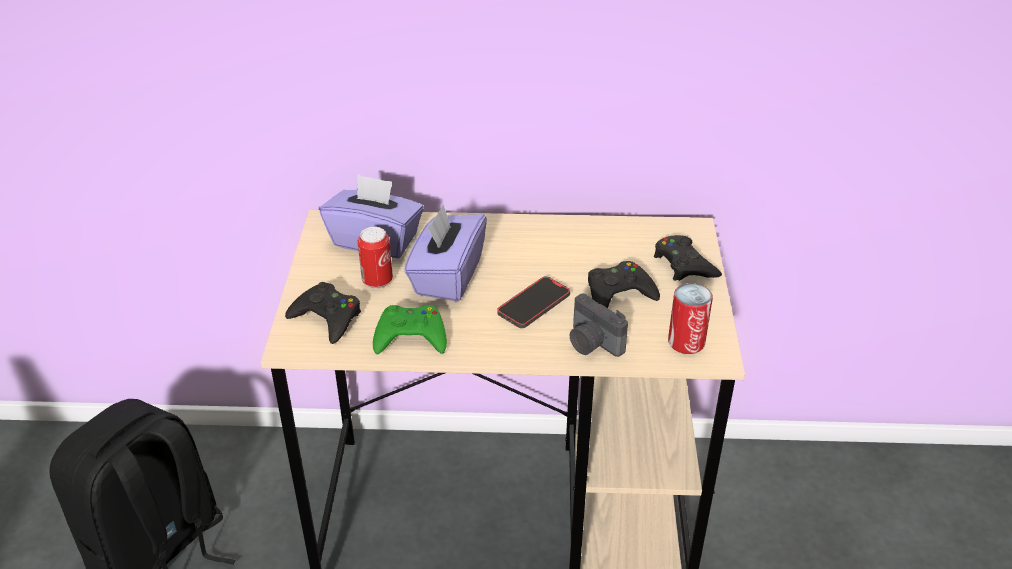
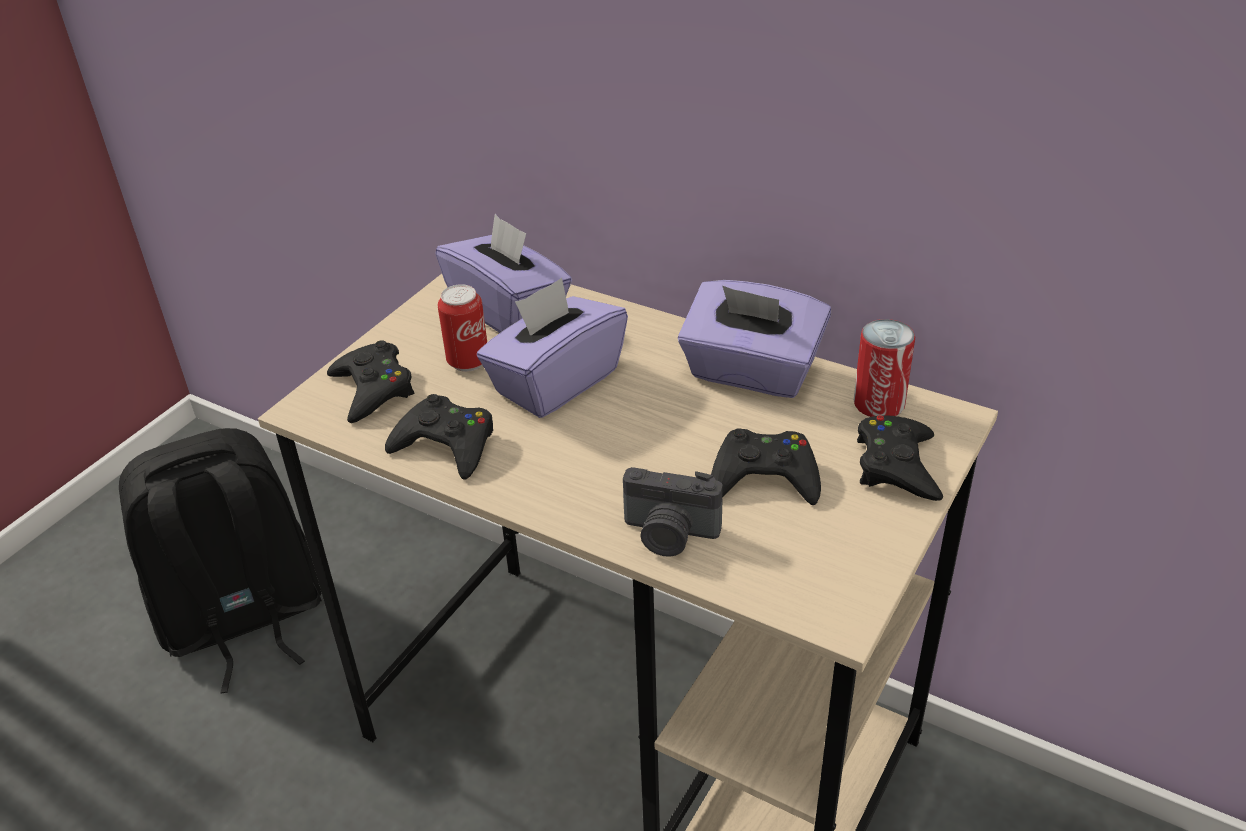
camera: 30 degrees right, 0 degrees up
green game controller [373,305,447,354] -> black game controller [385,394,493,480]
phone [497,276,570,328] -> none
camera [569,294,628,357] -> camera turned 60 degrees counterclockwise [623,467,723,557]
can [668,283,713,354] -> can moved to [854,319,915,417]
none -> purple tissue box [678,280,831,398]

